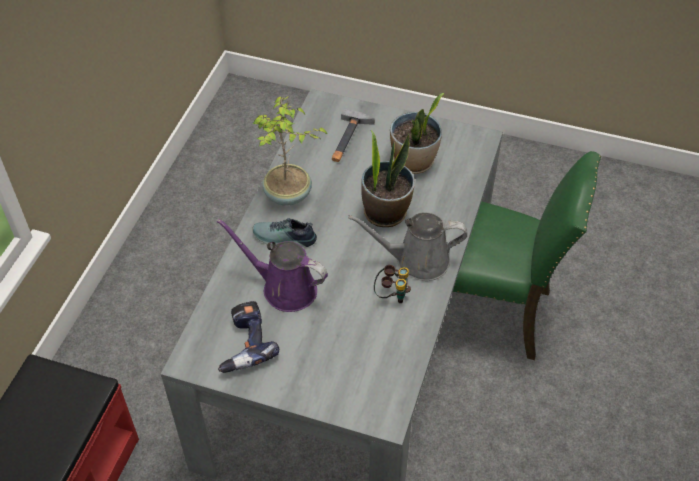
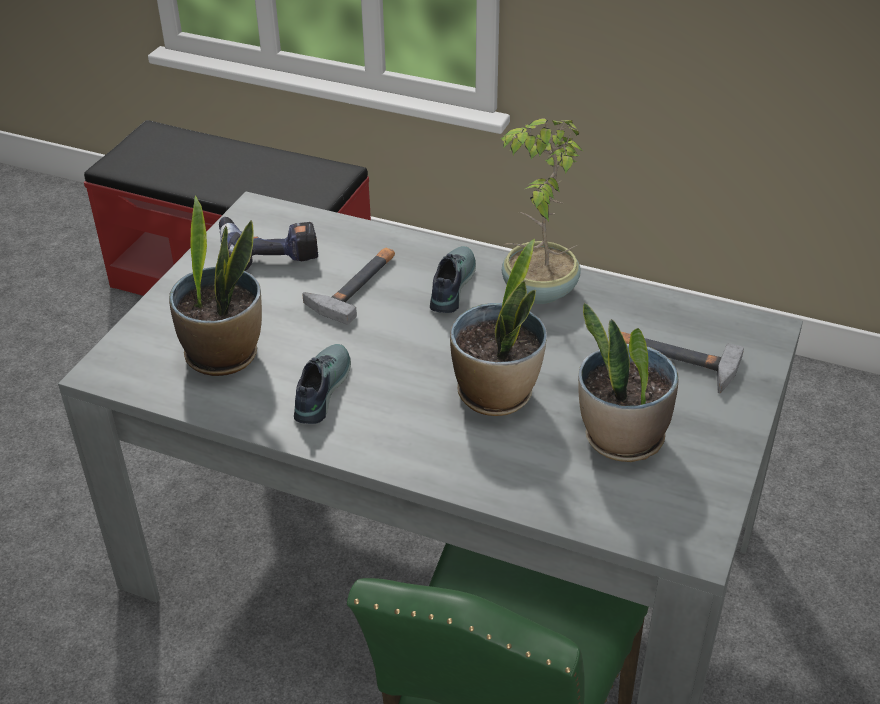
camera: 95 degrees right, 10 degrees down
purple watering can [217,219,328,312] -> hammer [302,248,395,325]
grey watering can [348,212,467,281] -> none
binoculars [374,265,411,303] -> shoe [294,344,351,424]
none -> potted plant [169,196,262,376]

